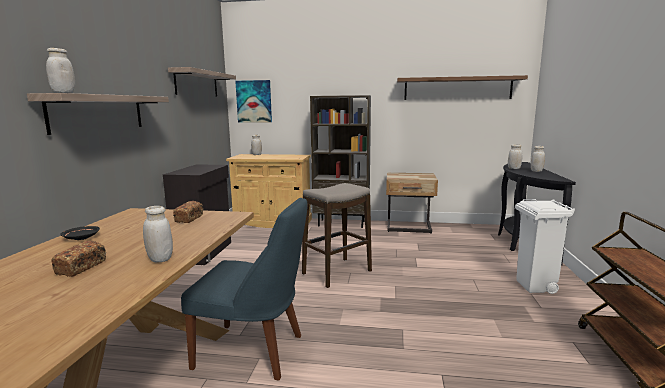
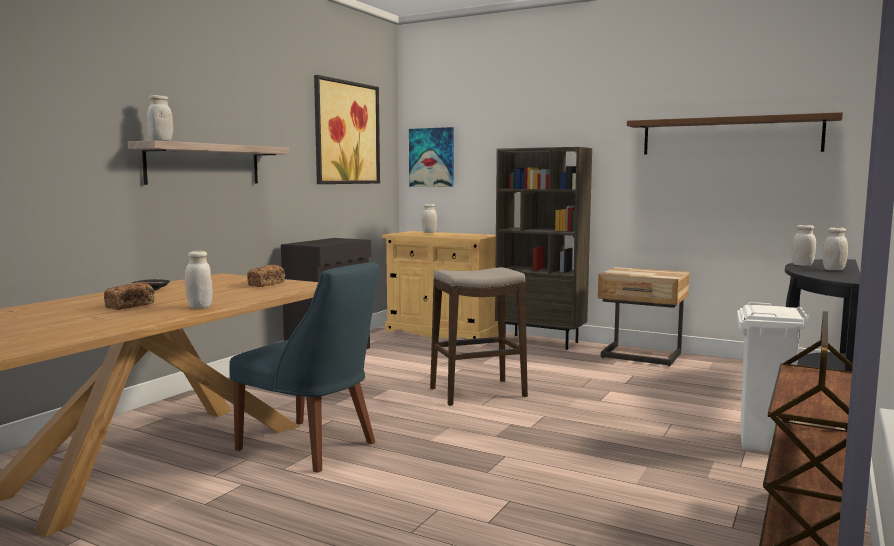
camera: 20 degrees right, 5 degrees down
shelf [168,67,236,97] -> picture [314,75,380,184]

